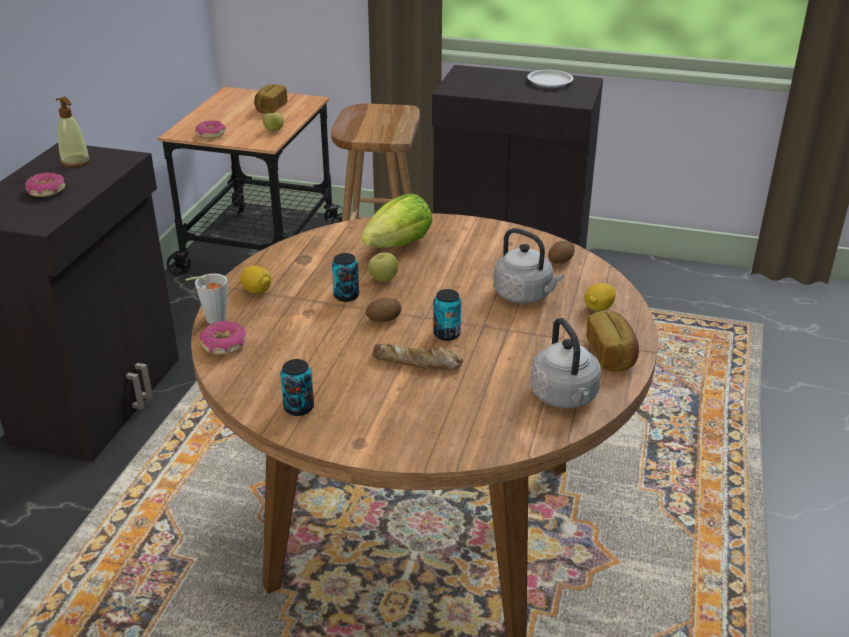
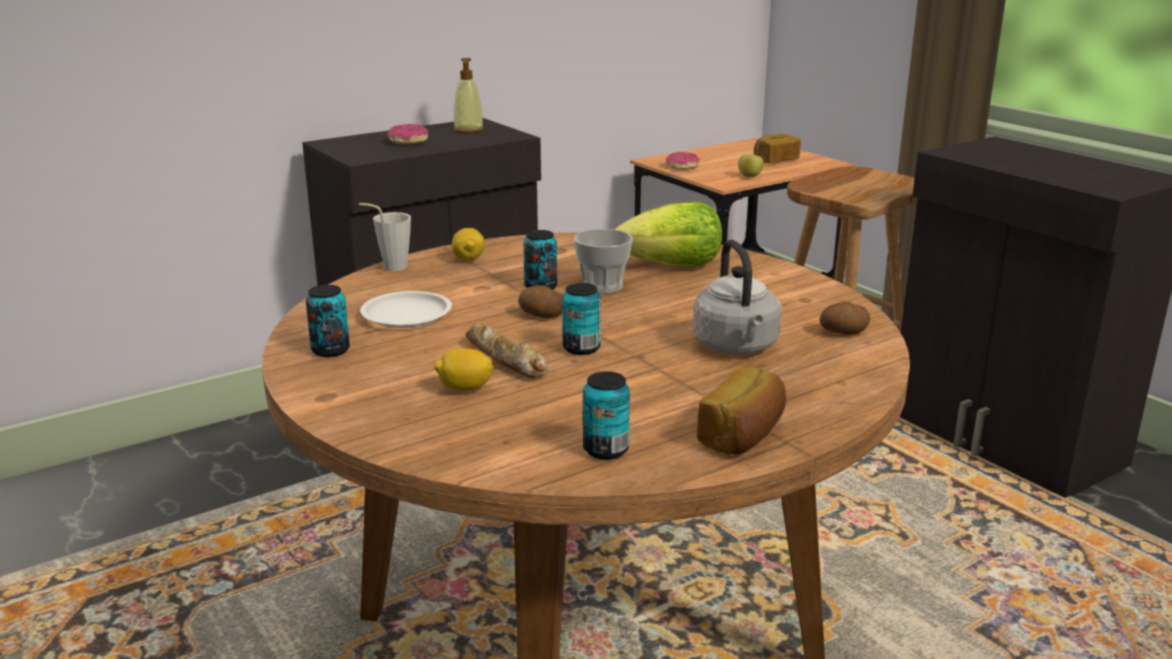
camera: 40 degrees right, 10 degrees down
donut [199,321,246,355] -> none
apple [368,252,398,282] -> cup [574,229,633,294]
white plate [527,70,573,87] -> white plate moved to [360,291,452,328]
grey kettle [531,318,601,408] -> can [583,371,630,460]
lemon [584,283,616,311] -> lemon moved to [434,348,494,391]

